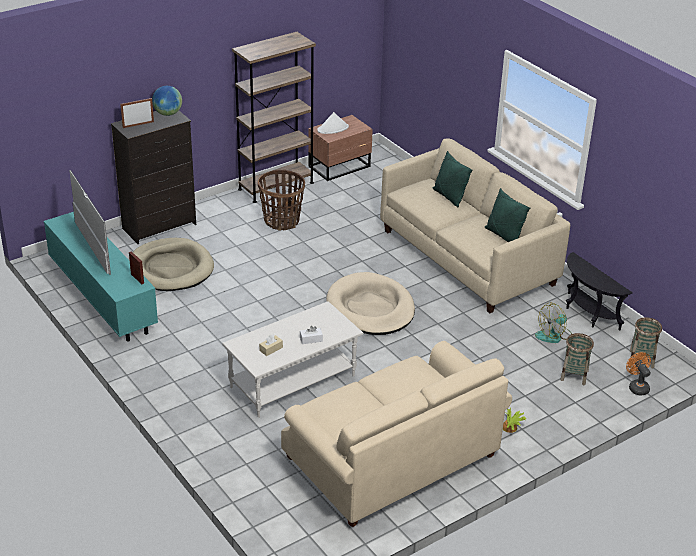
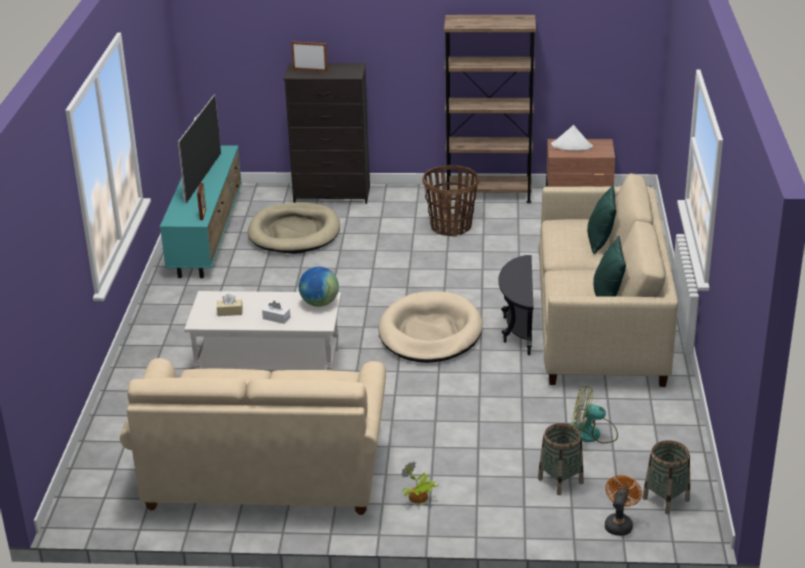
camera: 40 degrees right, 5 degrees down
globe [152,86,182,116] -> globe moved to [299,267,339,307]
black side table [566,252,633,330] -> black side table moved to [499,255,533,355]

